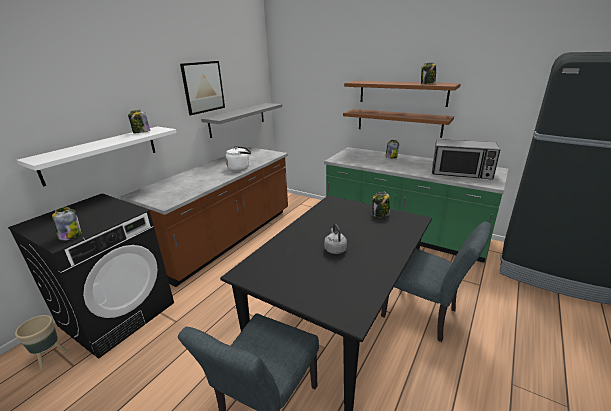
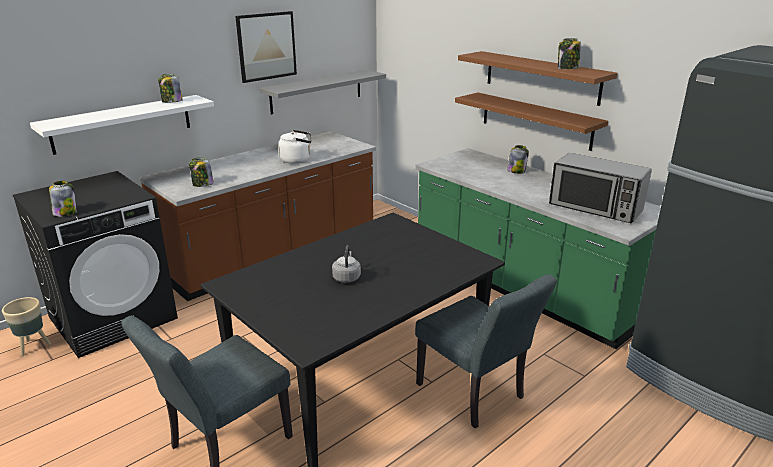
camera: 15 degrees right, 0 degrees up
jar [372,191,390,217] -> jar moved to [189,157,214,187]

